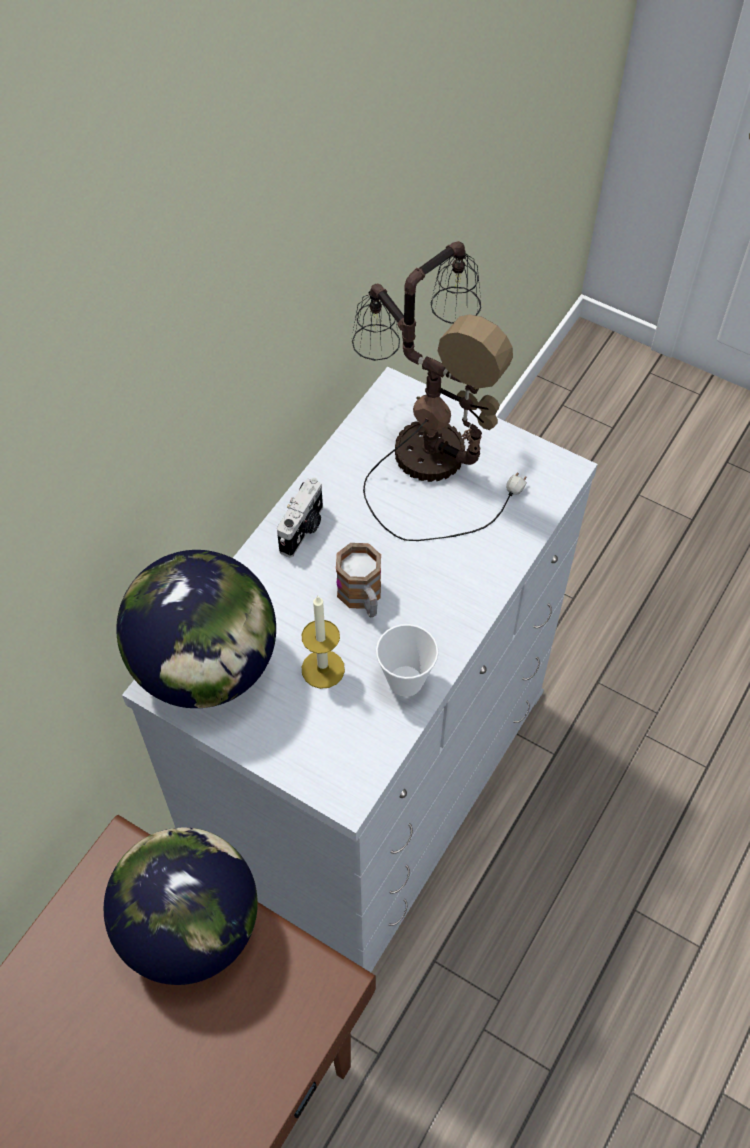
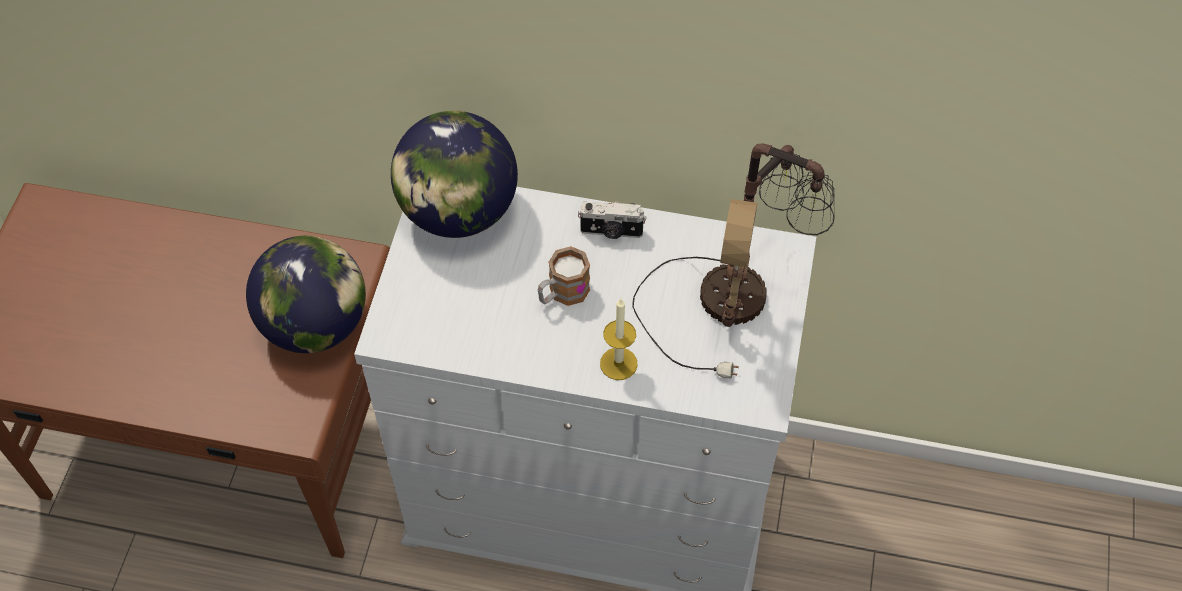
camera: 70 degrees right, 0 degrees up
candle [302,595,345,689] -> candle moved to [600,299,638,380]
cup [376,624,439,697] -> none

